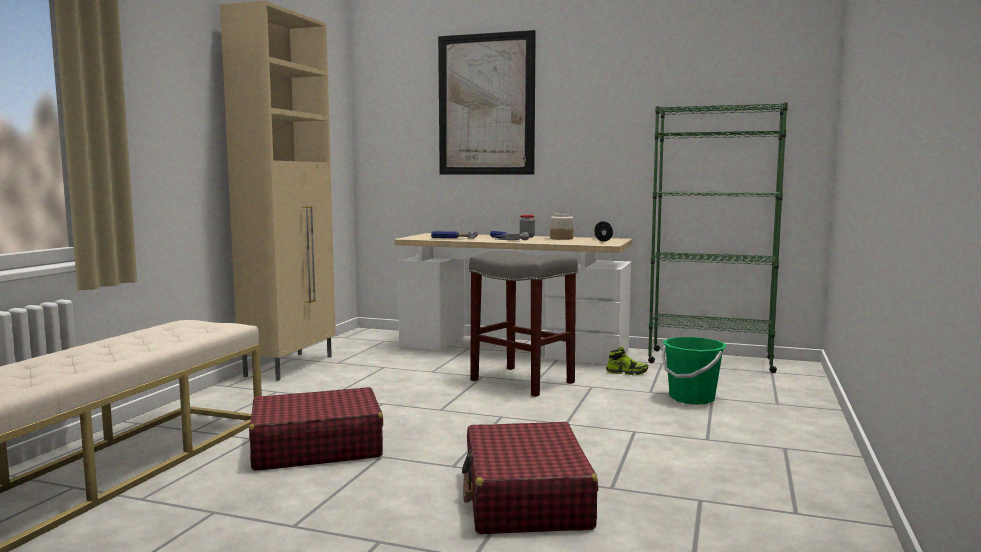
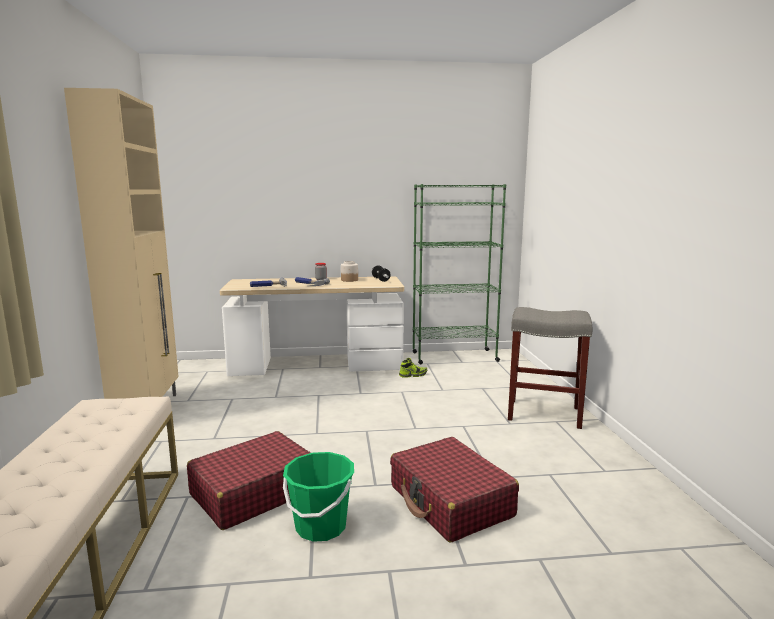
camera: 25 degrees left, 5 degrees up
picture [438,30,536,175] -> none
grey stool [469,250,578,397] -> grey stool moved to [508,307,592,429]
green bucket [662,337,726,405] -> green bucket moved to [283,452,354,542]

